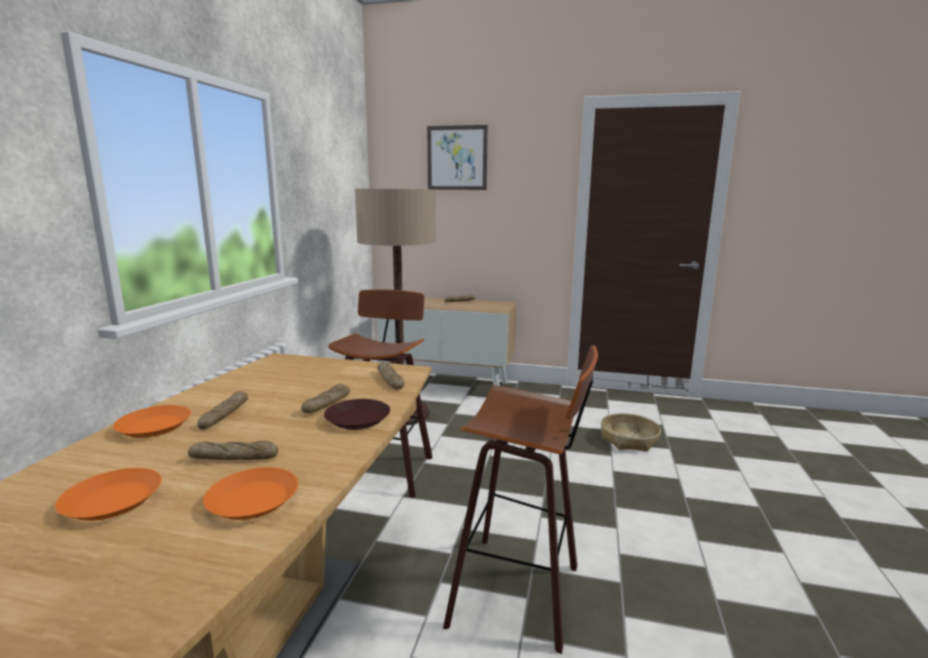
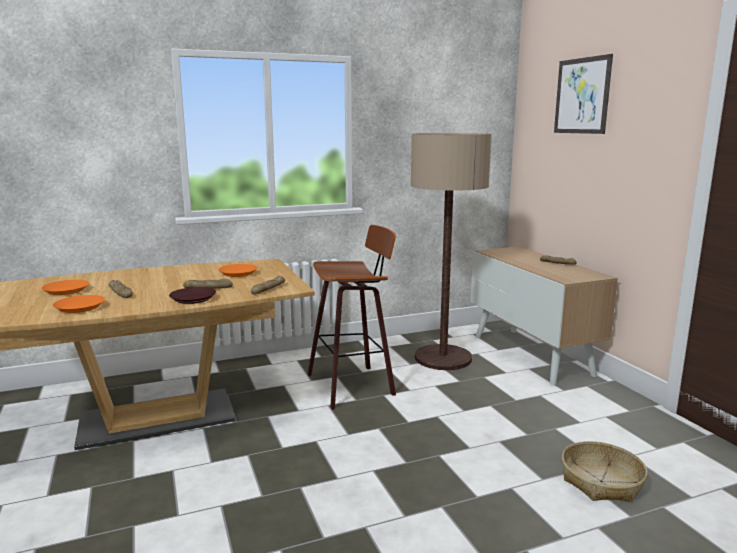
camera: 55 degrees right, 0 degrees up
orange plate [113,405,191,438] -> orange plate moved to [218,264,258,277]
bread [198,391,248,430] -> none
stool [443,345,598,654] -> none

